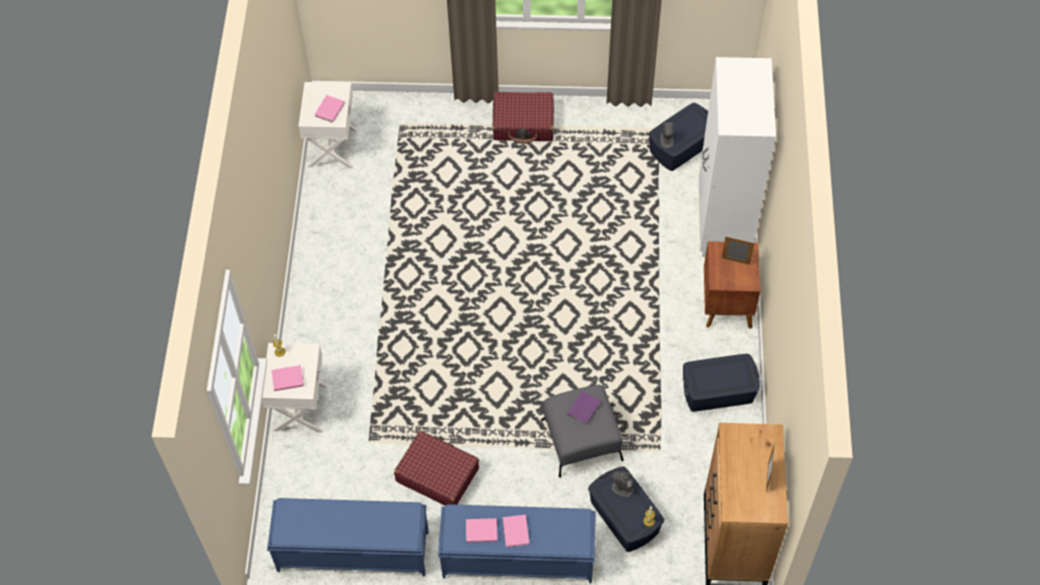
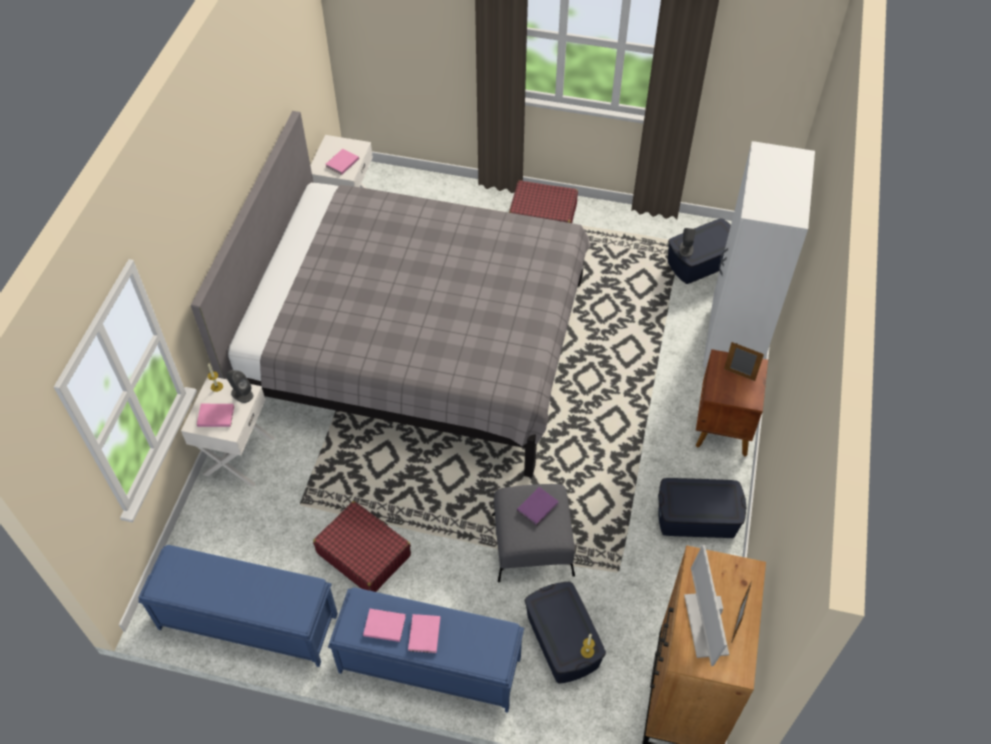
camera: 10 degrees right, 5 degrees down
grey speaker [612,472,634,498] -> grey speaker moved to [226,370,253,403]
none -> grey bed [191,111,590,478]
none -> monitor [684,545,729,666]

